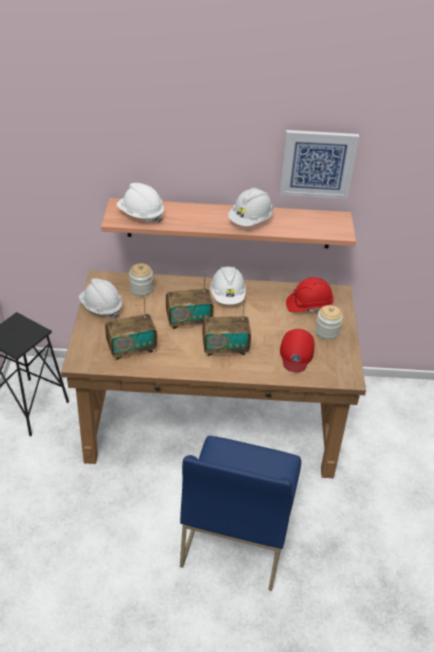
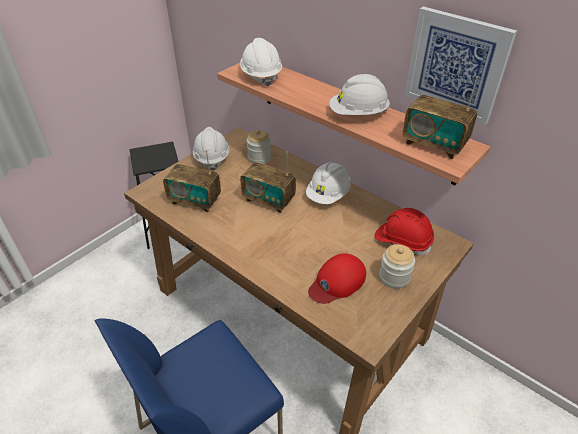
camera: 40 degrees right, 0 degrees up
radio [202,299,251,356] -> radio moved to [402,76,478,159]

